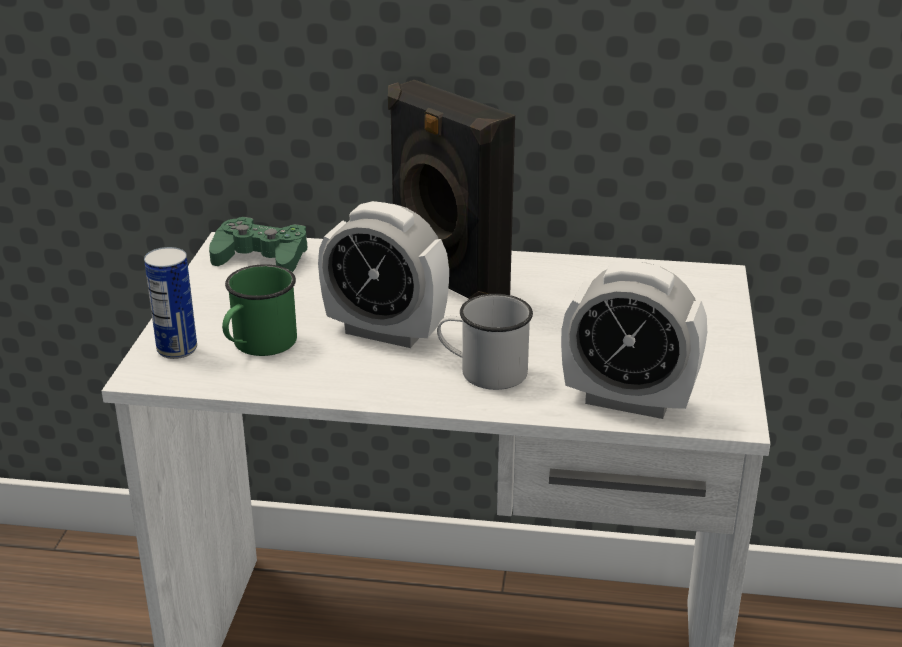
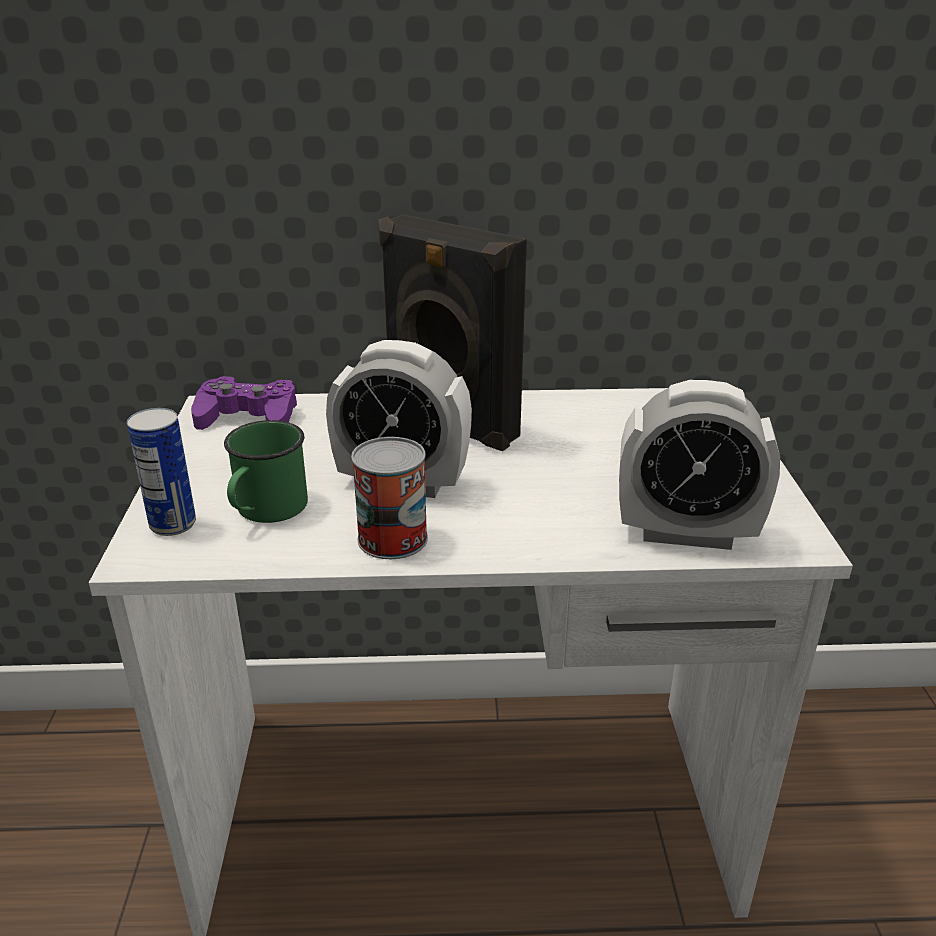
camera: 10 degrees left, 0 degrees up
green game controller [209,217,307,272] -> purple game controller [191,376,297,430]
white mug [437,294,533,390] -> none
none -> can [351,437,428,559]

